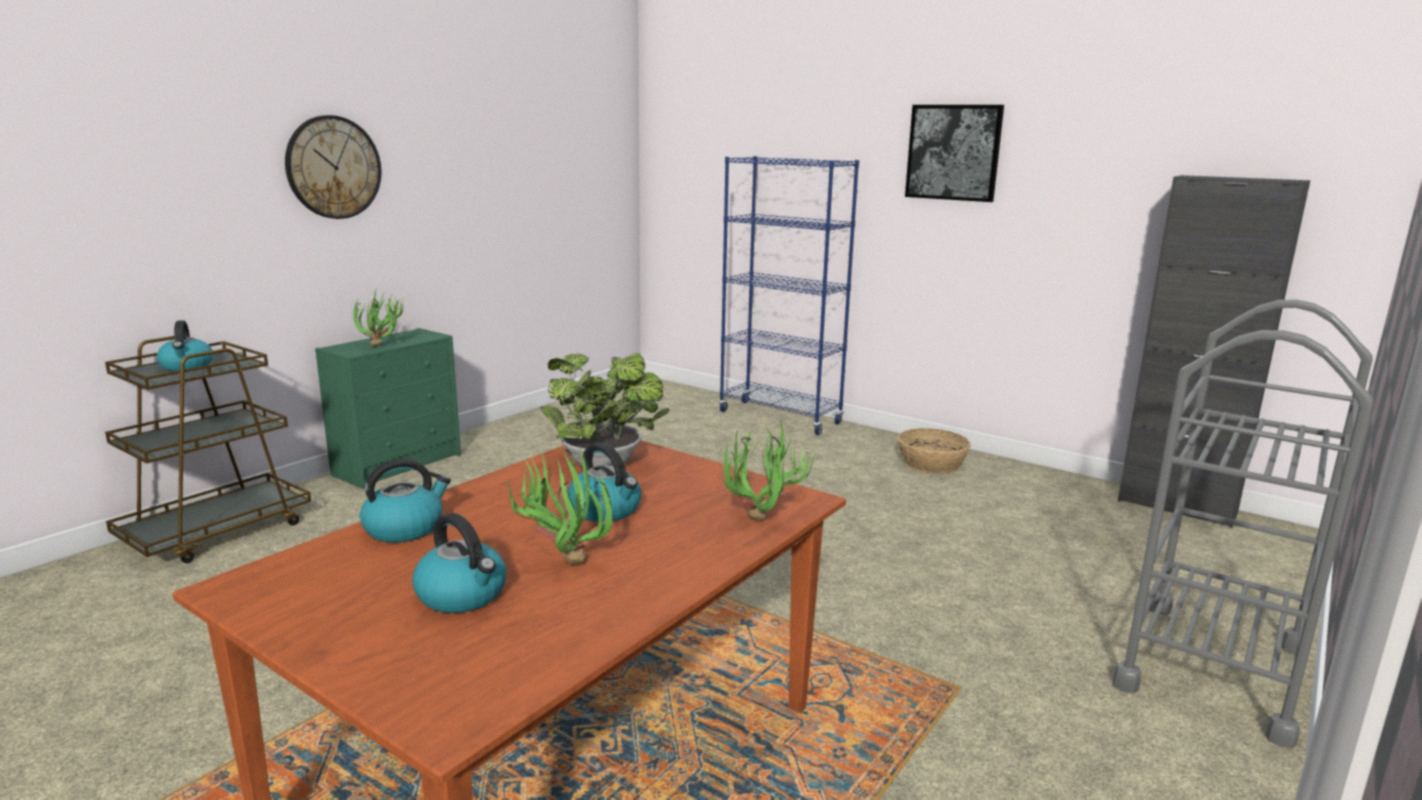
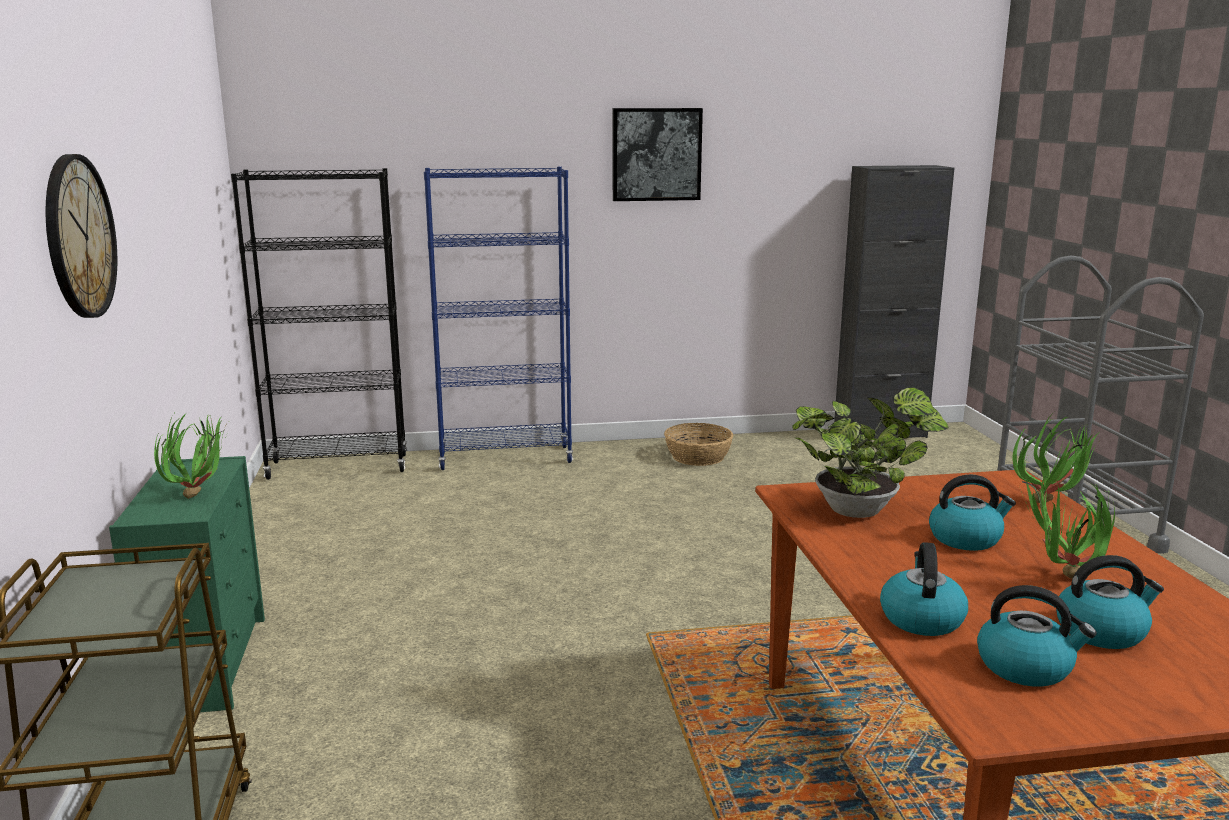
camera: 45 degrees left, 0 degrees up
kettle [157,320,213,371] -> kettle moved to [977,585,1097,687]
none -> black bookcase [231,168,407,480]

